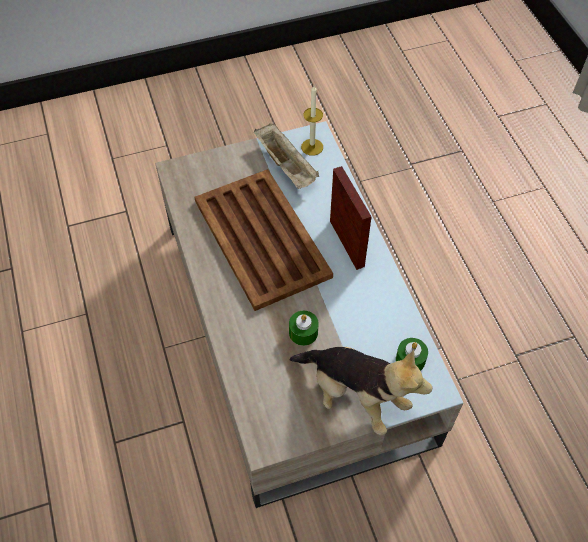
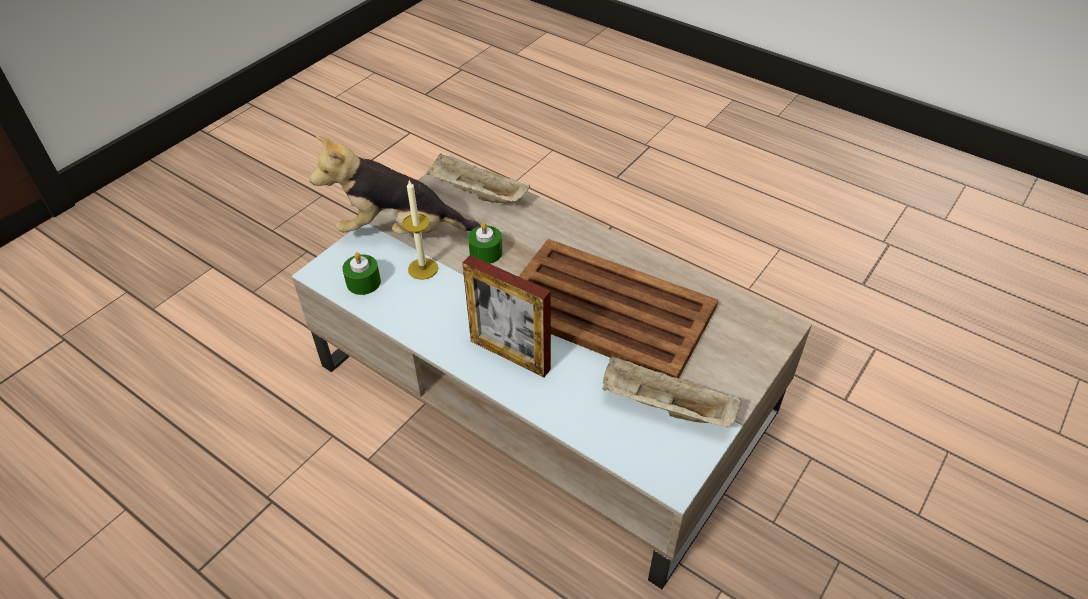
camera: 145 degrees right, 10 degrees down
candle [301,86,323,156] -> candle moved to [402,180,438,280]
none -> beige tray [426,153,530,203]

